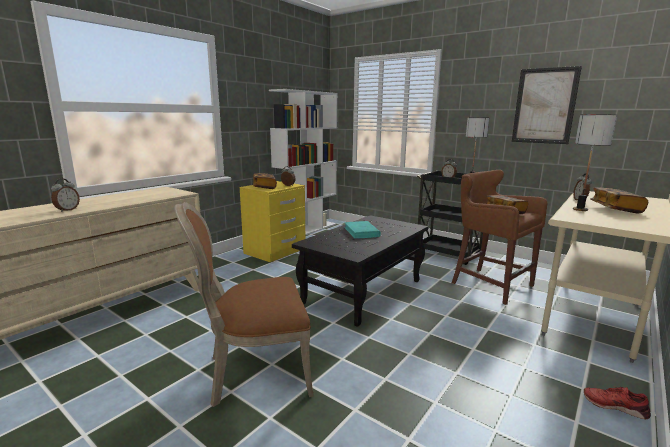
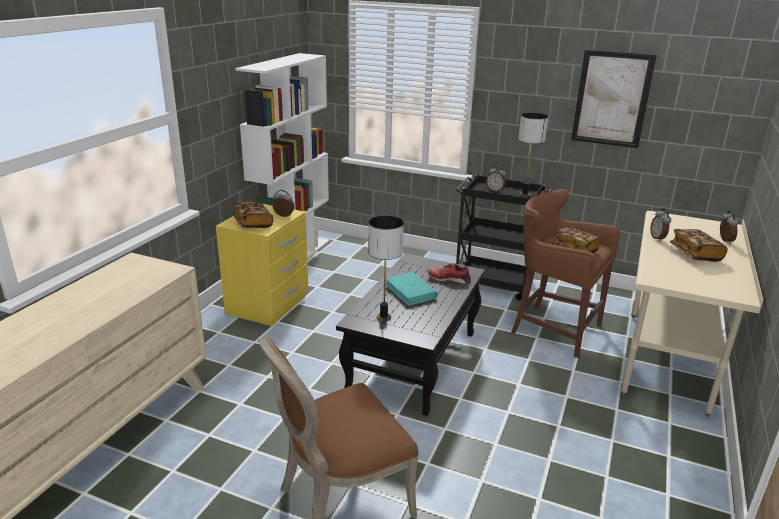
camera: 15 degrees left, 10 degrees up
alarm clock [51,179,80,212] -> alarm clock moved to [720,211,739,244]
table lamp [573,114,617,211] -> table lamp moved to [368,216,404,322]
red shoe [584,387,651,419] -> red shoe moved to [428,263,471,284]

